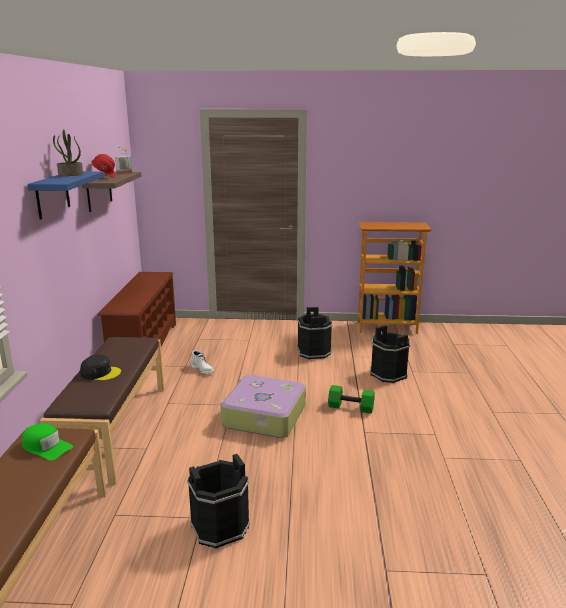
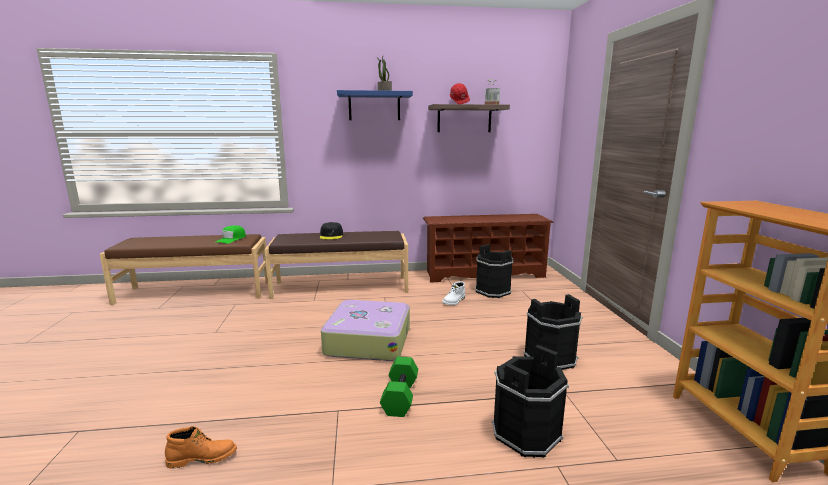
camera: 80 degrees right, 5 degrees down
black bucket [187,454,250,549] -> black bucket moved to [475,244,513,298]
none -> orange boot [165,426,237,469]

